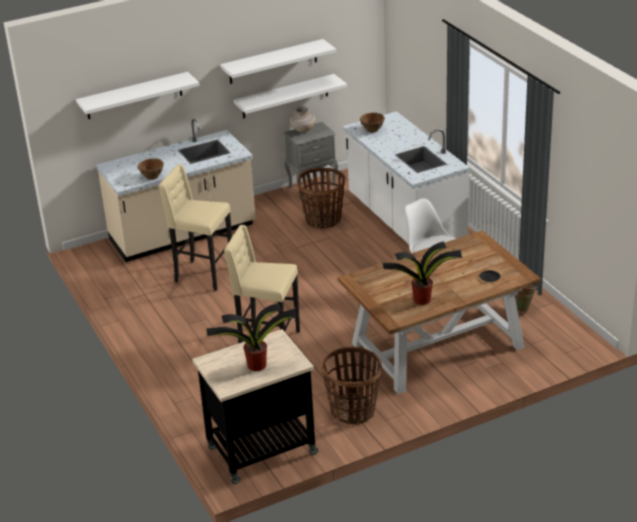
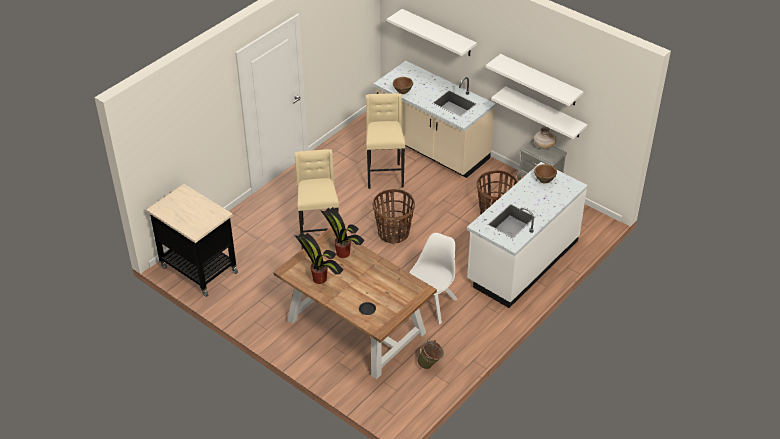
camera: 65 degrees right, 10 degrees up
potted plant [206,303,297,371] -> potted plant moved to [320,207,365,258]
basket [321,347,382,425] -> basket moved to [373,189,415,244]

